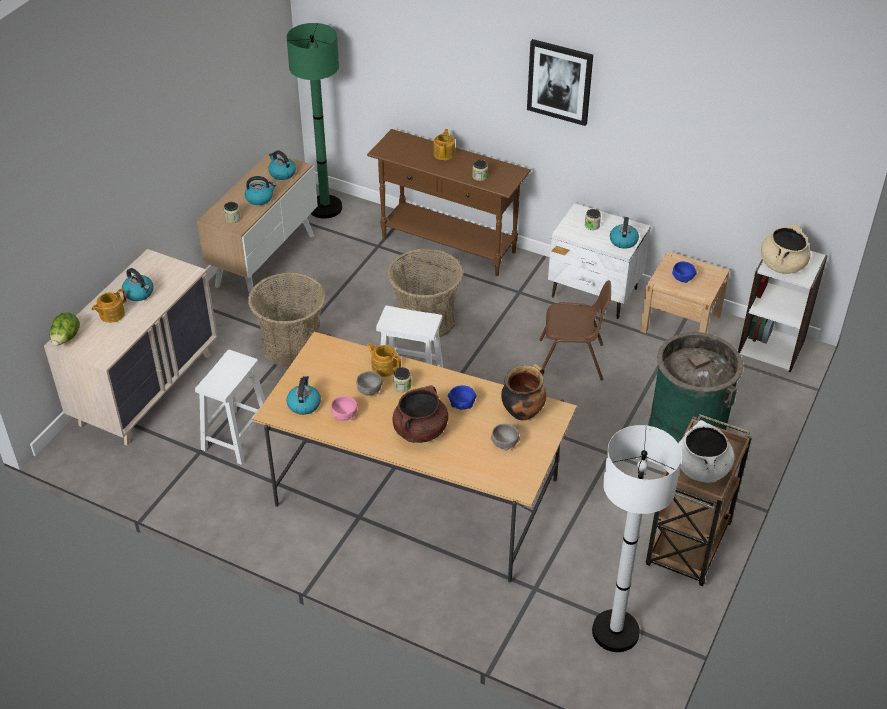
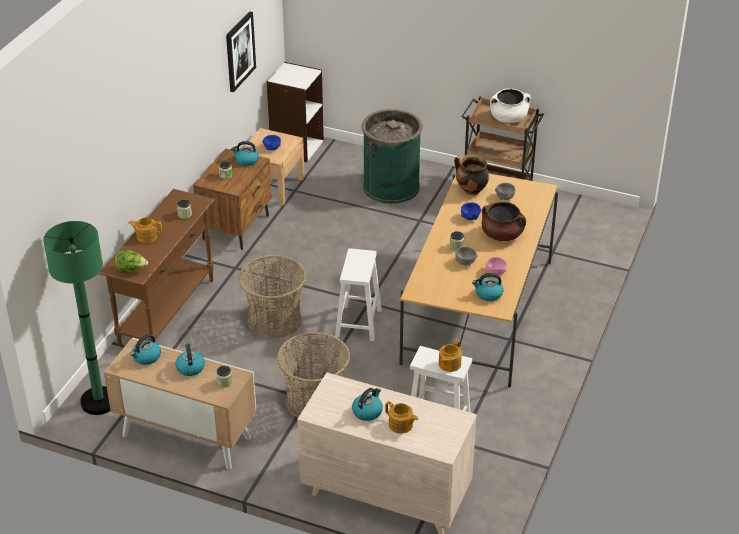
camera: 95 degrees left, 5 degrees down
lettuce [50,313,80,346] -> lettuce moved to [114,250,148,273]
teapot [366,343,401,377] -> teapot moved to [439,340,462,372]
picture [527,39,593,126] -> picture moved to [226,11,256,92]
brown chair [539,280,611,380] -> none
white nightstand [548,203,651,319] -> brown nightstand [193,148,272,250]
white floor lamp [592,425,682,652] -> none
beige cooking pot [761,224,810,274] -> none

